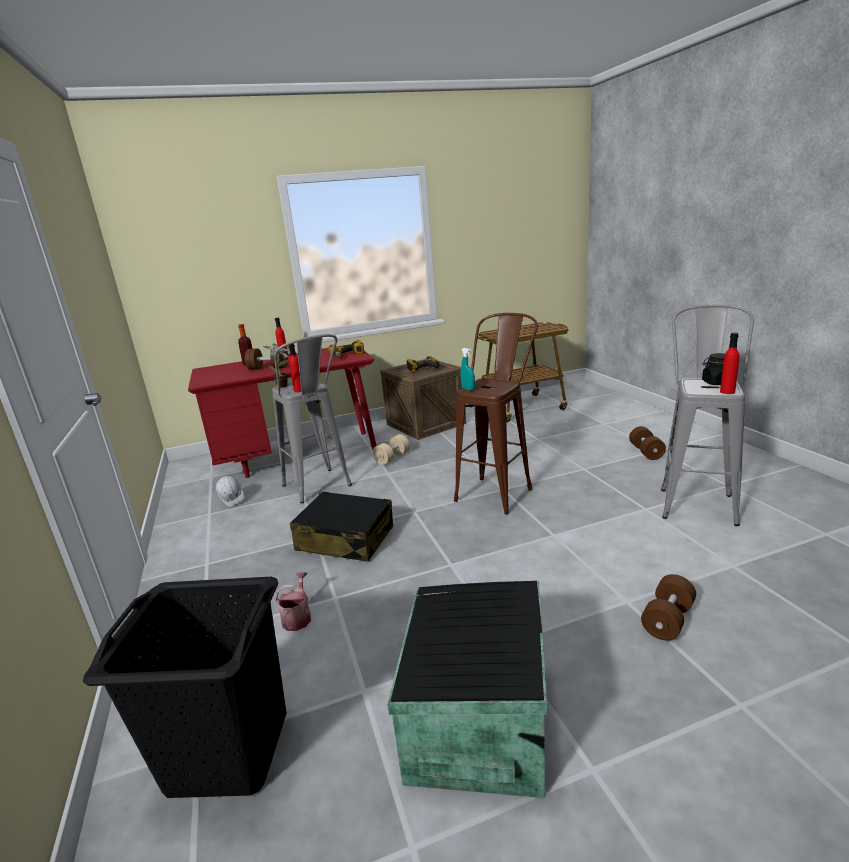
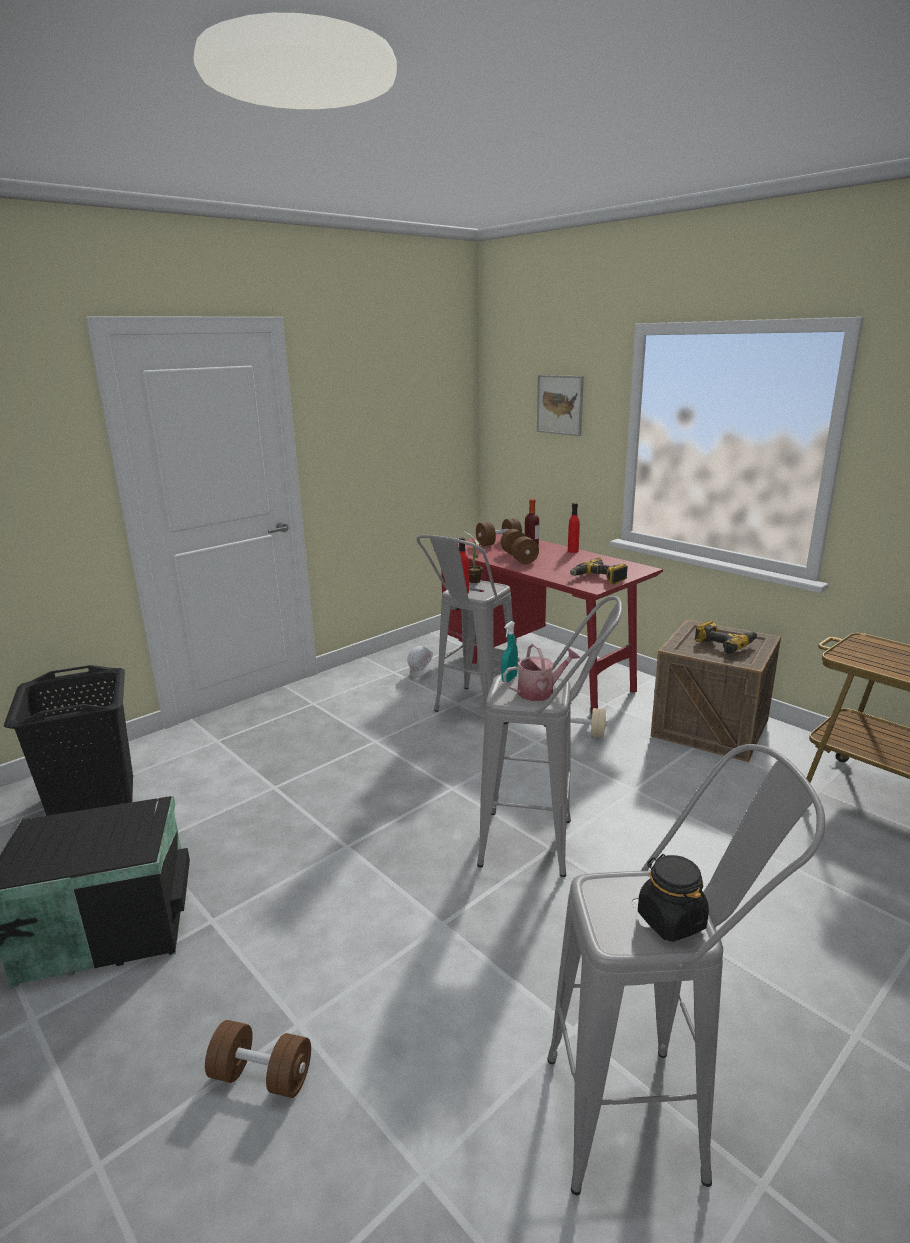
camera: 65 degrees right, 0 degrees up
watering can [276,572,311,631] -> watering can moved to [503,643,581,701]
black suitcase [290,492,393,562] -> none
brown stool [454,313,538,514] -> grey stool [477,596,623,877]
brown dumbbell [629,426,666,460] -> brown dumbbell moved to [476,518,522,546]
red bottle [720,333,739,394] -> none
none -> picture [537,375,584,436]

